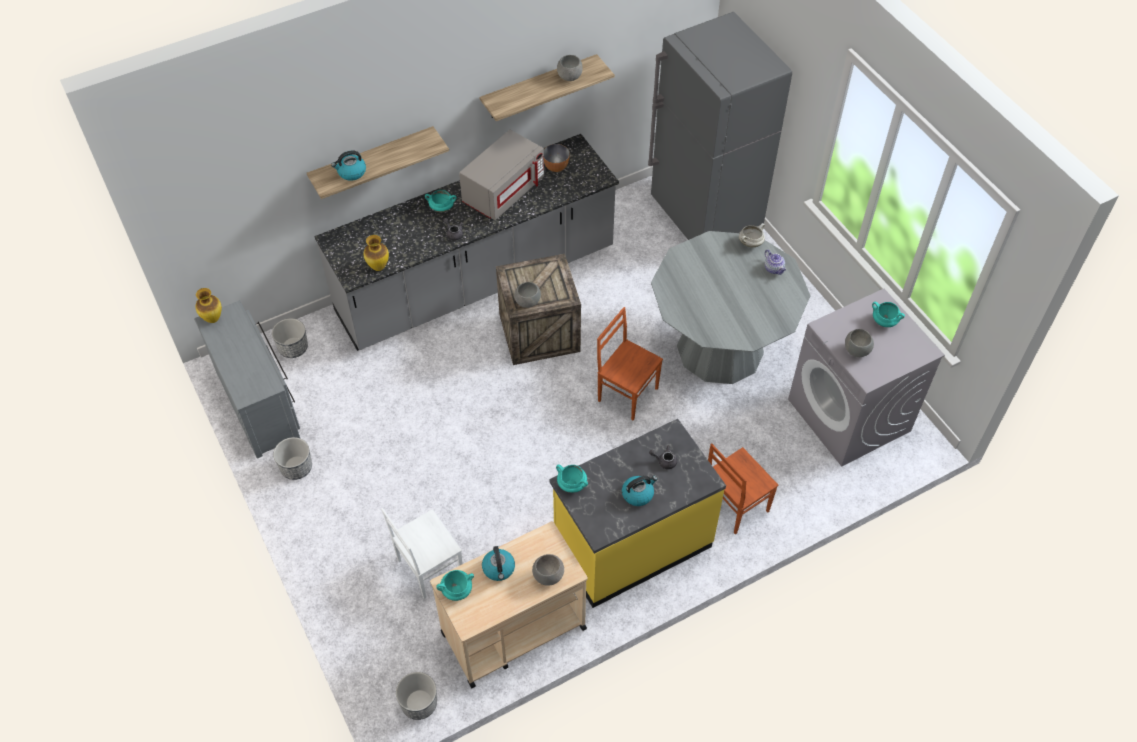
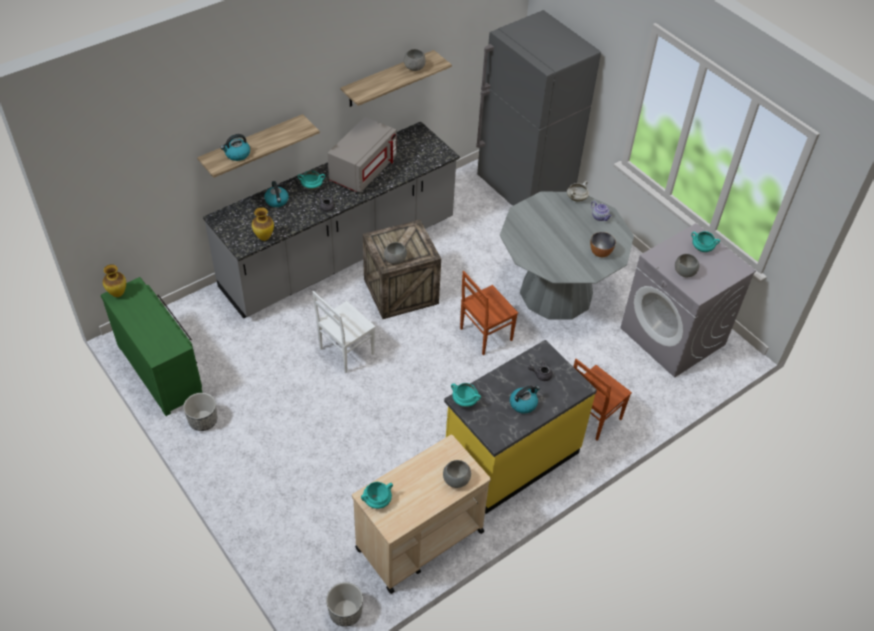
camera: 10 degrees left, 5 degrees down
grey dresser [194,301,301,459] -> green dresser [101,277,203,416]
planter [272,318,308,358] -> none
white chair [381,508,463,599] -> white chair moved to [312,291,375,373]
kettle [482,546,515,581] -> kettle moved to [264,181,289,207]
bowl [544,144,570,172] -> bowl moved to [590,232,616,257]
brown chair [597,307,663,420] -> brown chair turned 60 degrees counterclockwise [460,271,518,355]

